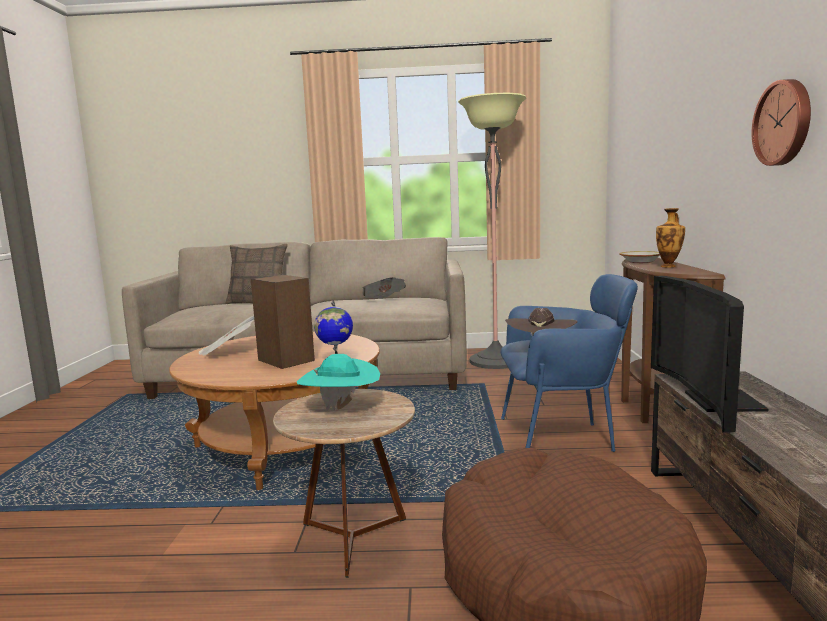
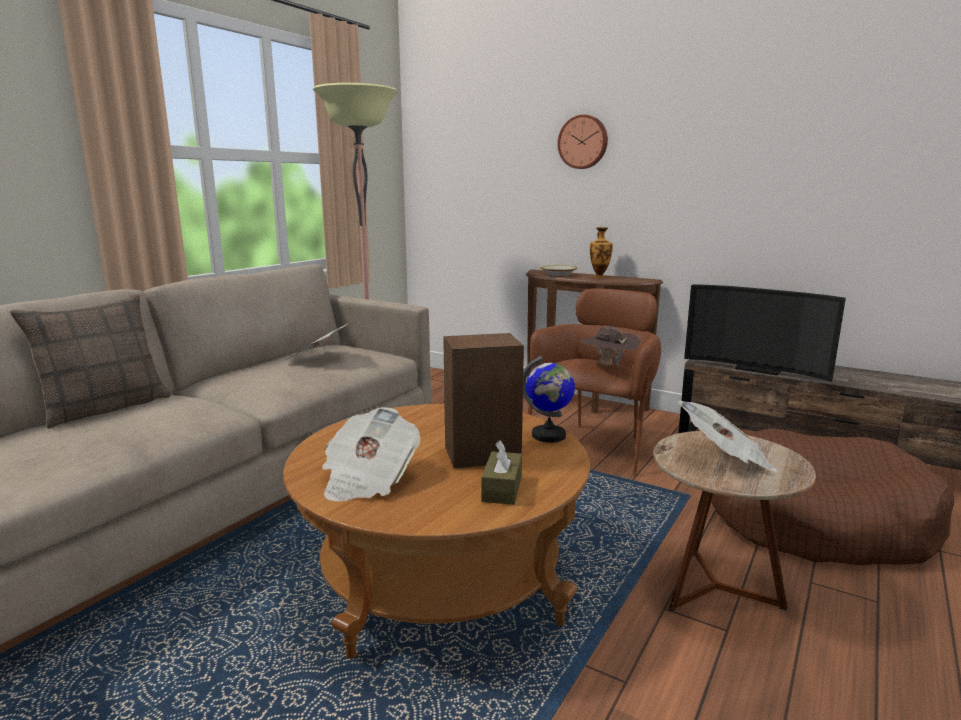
camera: 60 degrees left, 5 degrees up
turquoise hat [297,354,380,411] -> newspaper [678,400,779,472]
blue armchair [500,274,638,452] -> brown armchair [528,288,661,476]
wall clock [752,79,811,166] -> wall clock moved to [558,114,608,169]
none -> brown tissue box [481,440,522,505]

